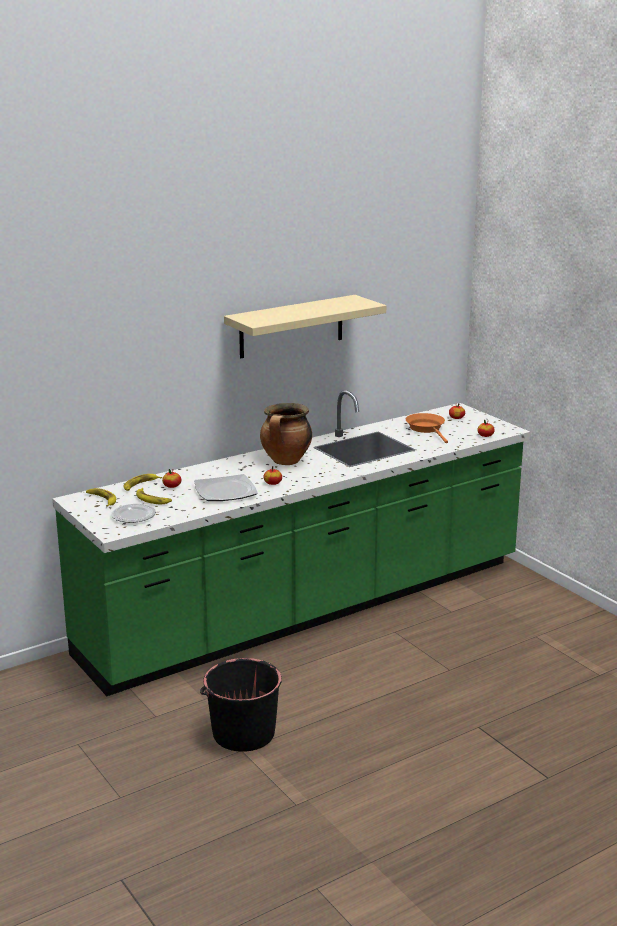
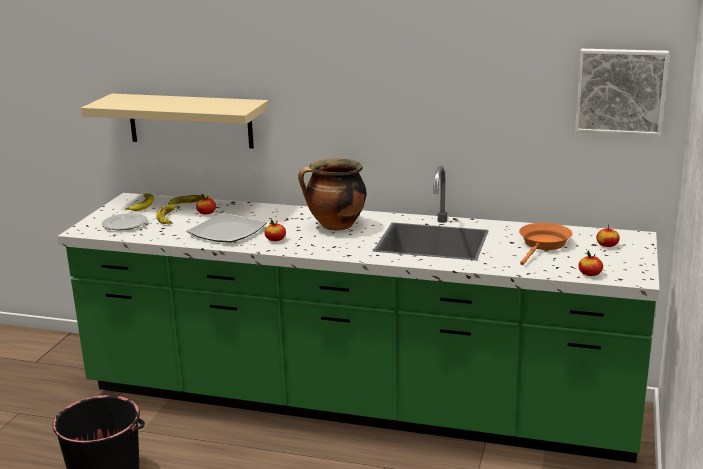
camera: 50 degrees right, 0 degrees up
beige shelf [224,295,386,358] -> beige shelf moved to [81,94,269,149]
none -> picture [575,49,669,136]

